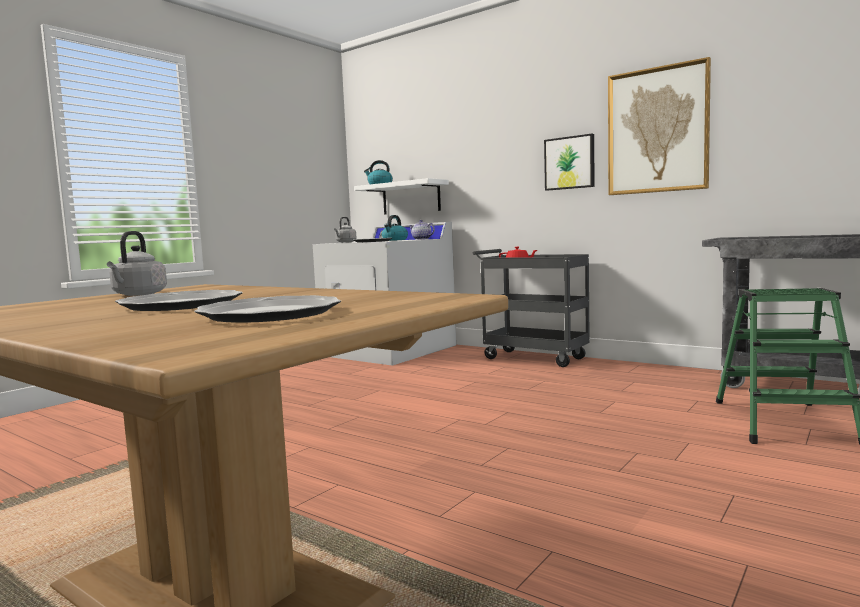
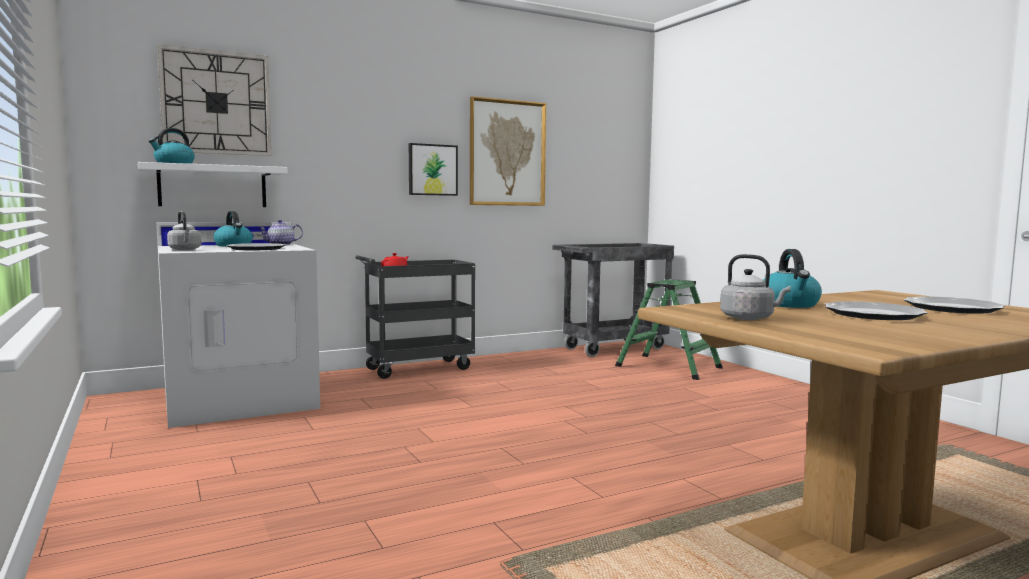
camera: 65 degrees left, 0 degrees up
none -> wall clock [158,45,271,156]
none -> kettle [764,249,822,308]

